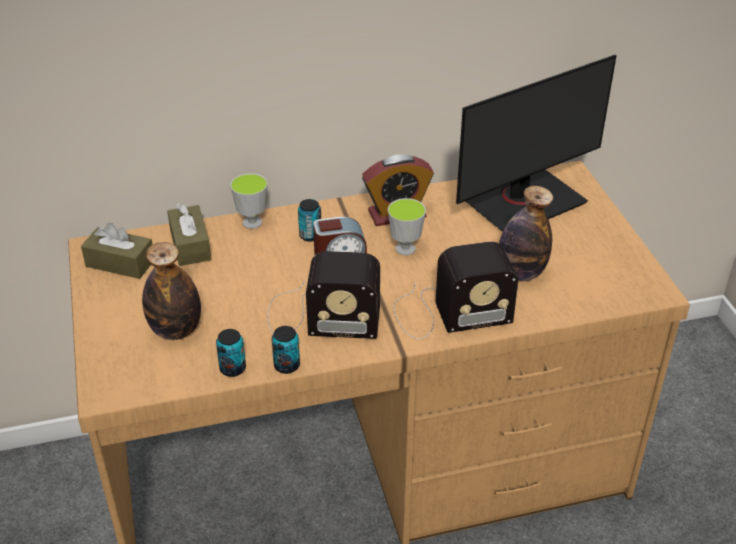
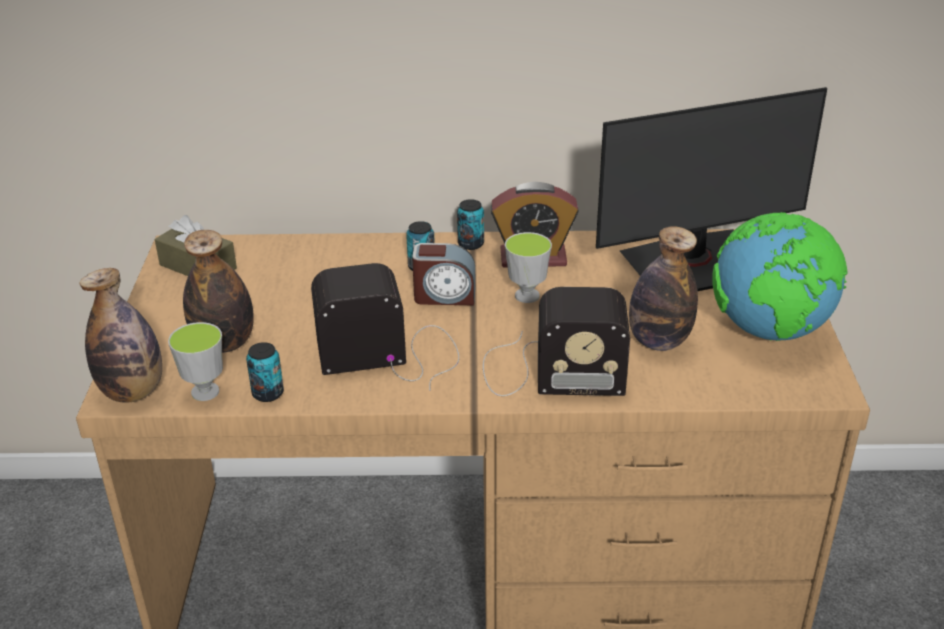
camera: 15 degrees right, 5 degrees down
brown tissue box [167,203,211,266] -> none
cup [230,173,268,229] -> cup moved to [168,322,223,401]
radio [268,251,380,339] -> radio turned 150 degrees clockwise [311,263,459,391]
can [272,326,300,374] -> can moved to [457,199,484,250]
none -> bottle [79,268,162,403]
none -> globe [712,212,848,341]

